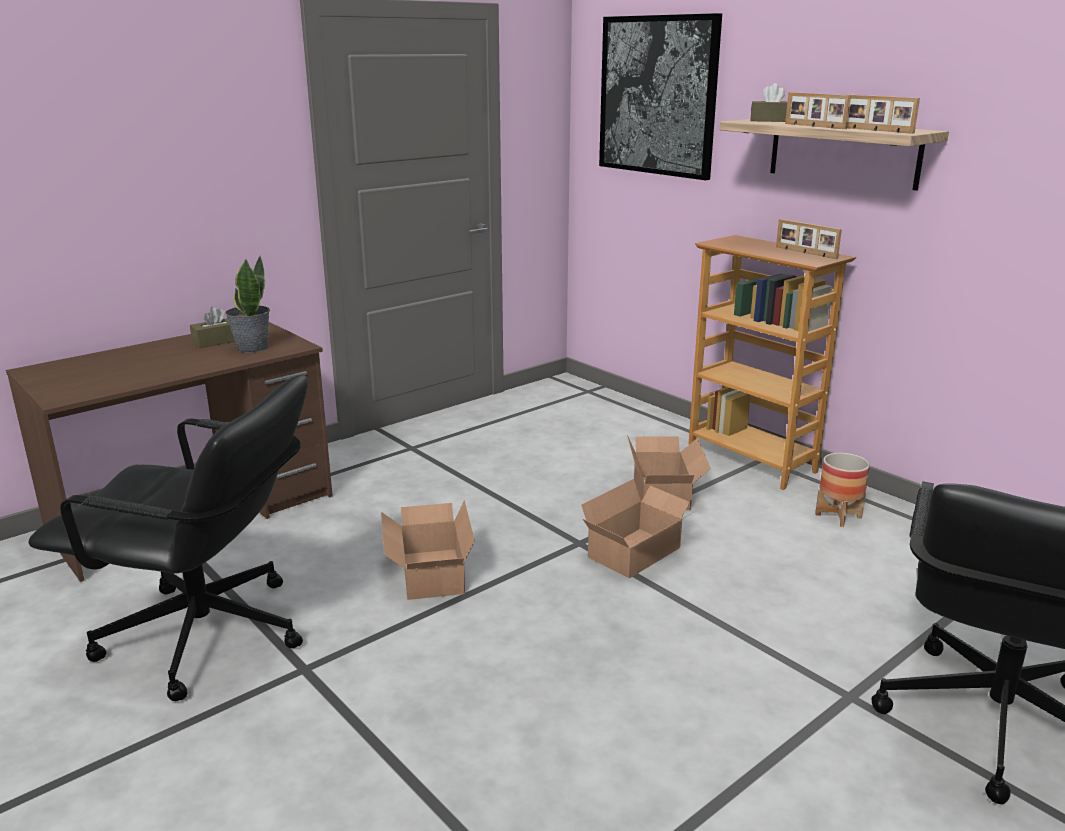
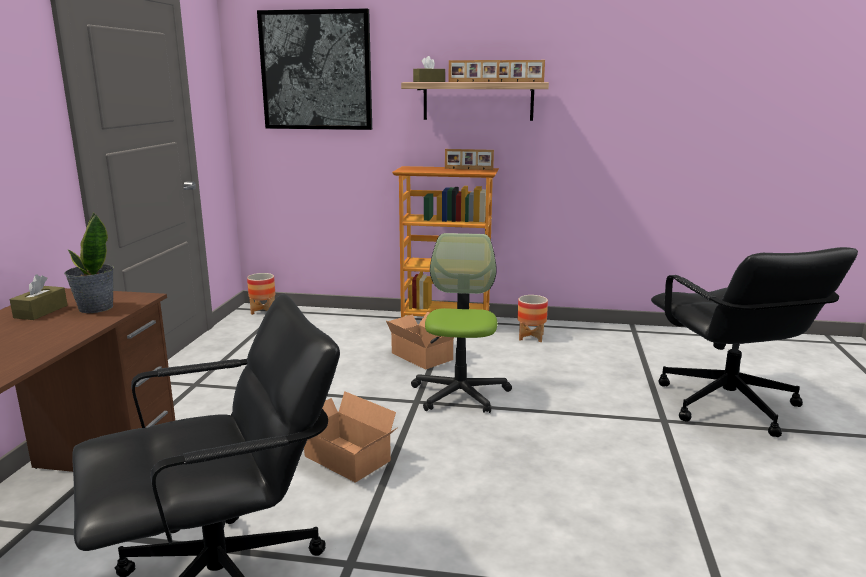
camera: 40 degrees left, 5 degrees down
cardboard box [581,479,698,578] -> office chair [411,233,512,413]
none -> planter [247,273,275,315]

